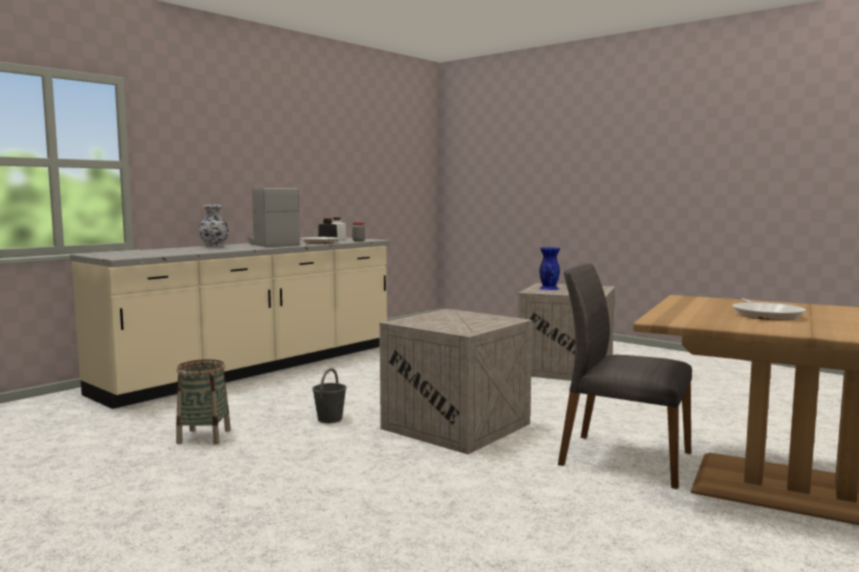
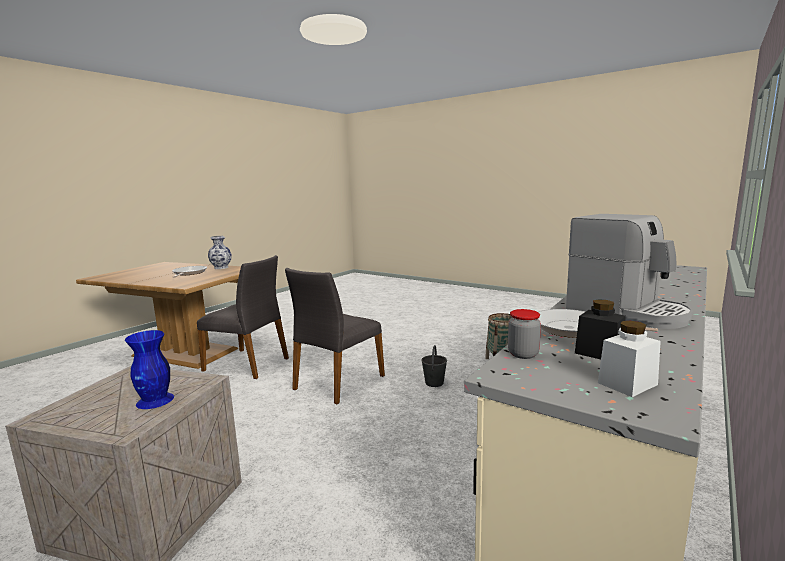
camera: 175 degrees right, 5 degrees up
vase [199,205,229,247] -> vase moved to [208,236,232,269]
crate [380,309,532,454] -> grey chair [285,268,385,404]

